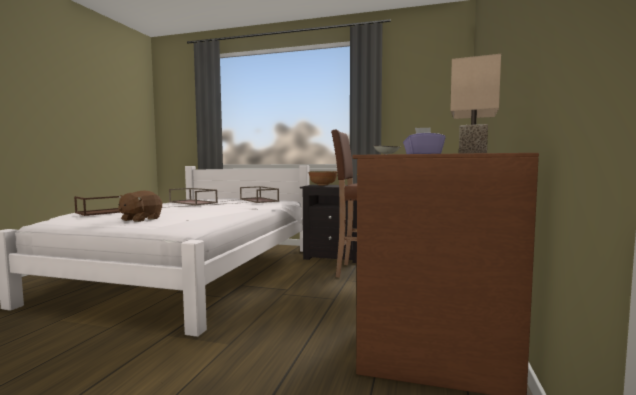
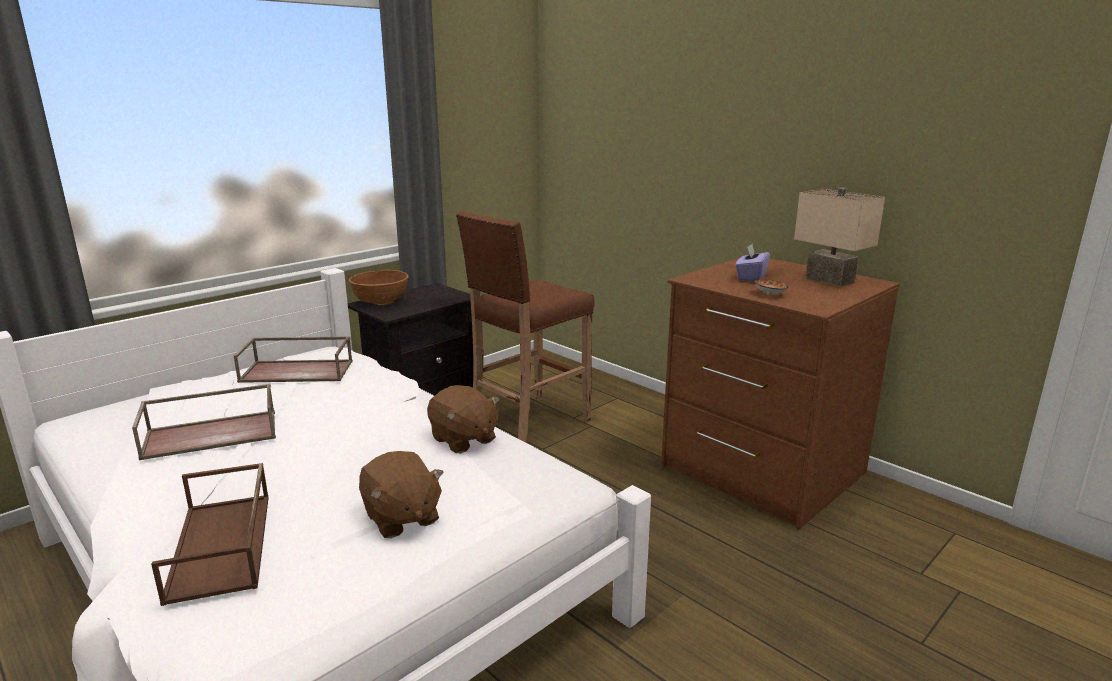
camera: 60 degrees left, 15 degrees up
none -> brown plush toy [427,385,499,453]

